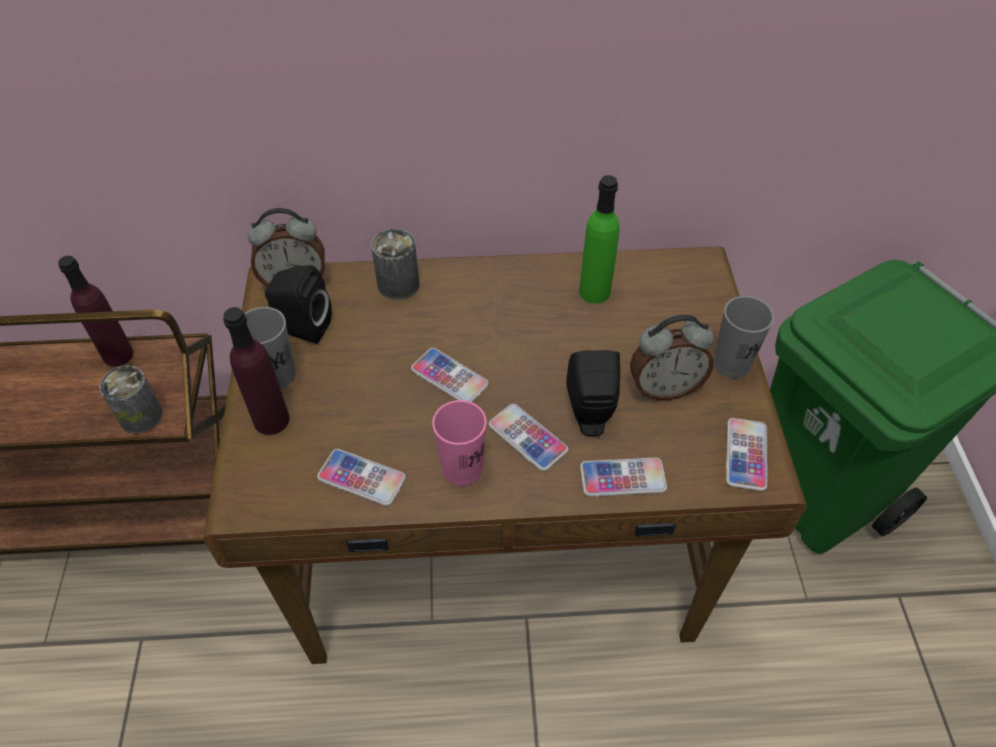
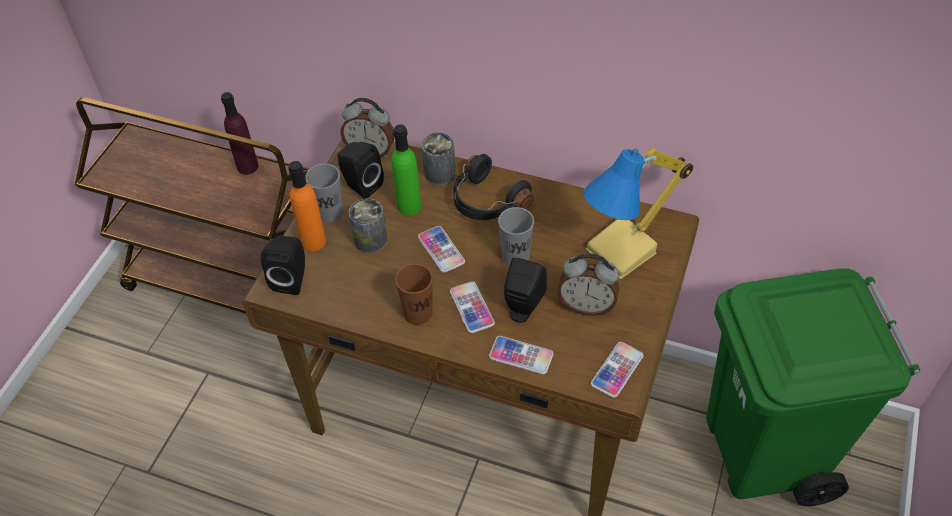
camera: 25 degrees right, 0 degrees up
can [100,366,163,434] -> can moved to [349,199,387,253]
purple bottle [223,307,290,435] -> orange bottle [288,161,326,251]
phone [317,449,406,506] -> none
pink cup [432,400,487,486] -> brown cup [395,264,433,325]
green bottle [579,175,620,304] -> green bottle moved to [391,125,421,215]
grey cup [714,296,774,378] -> grey cup moved to [498,207,534,266]
none -> black speaker [261,235,305,295]
none -> black headphones [453,154,533,220]
none -> table lamp [583,148,693,279]

